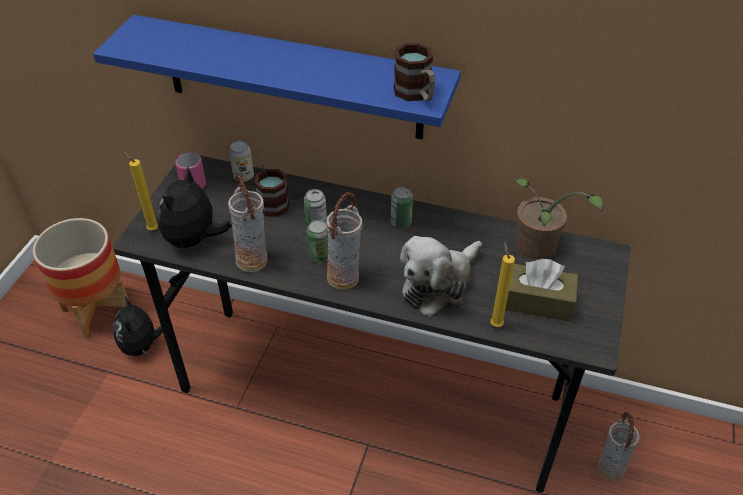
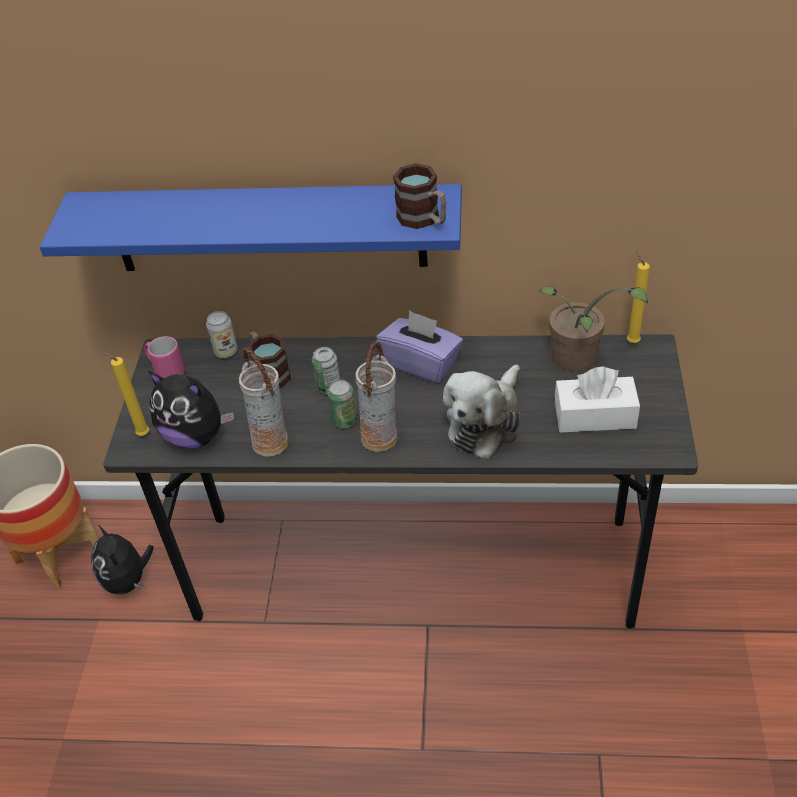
camera: 10 degrees left, 0 degrees up
plush toy [157,166,232,253] -> plush toy turned 75 degrees counterclockwise [148,371,234,449]
can [391,186,413,228] -> purple tissue box [376,310,463,383]
yellow candle [490,242,515,327] -> yellow candle moved to [627,250,650,343]
brown tissue box [505,259,578,322] -> white tissue box [555,367,640,433]
vase [598,412,639,481] -> none

